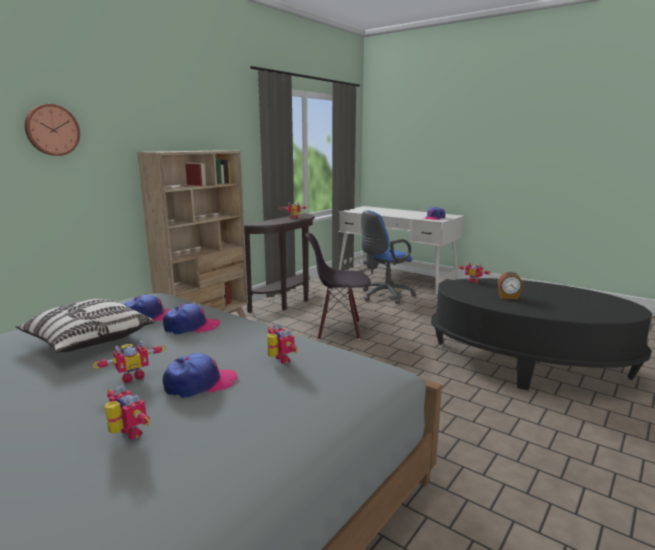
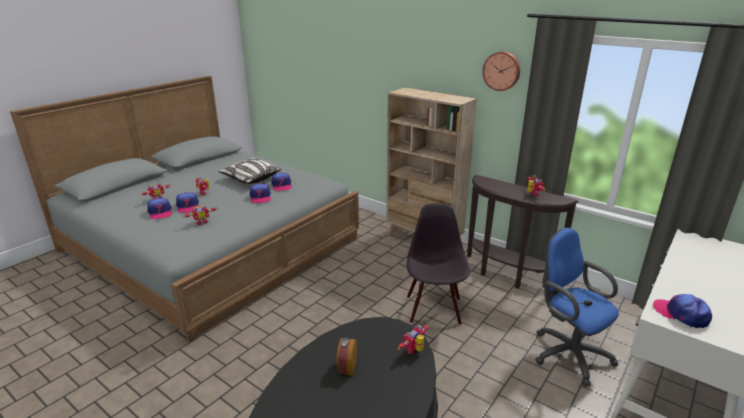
camera: 90 degrees right, 10 degrees up
wall clock [25,104,80,156] -> wall clock moved to [483,51,520,91]
none -> cap [147,198,172,219]

